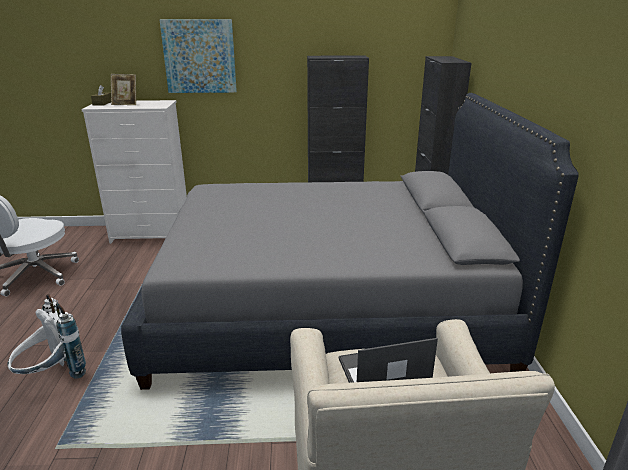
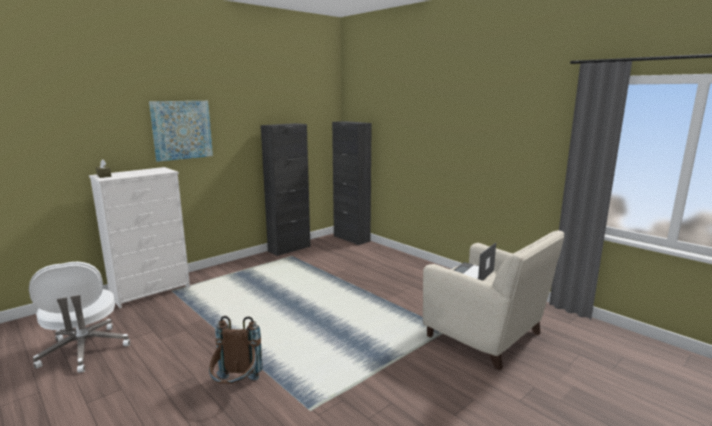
camera: 40 degrees left, 10 degrees down
white backpack [7,294,86,378] -> brown backpack [209,316,263,384]
picture frame [111,74,136,105] -> none
grey bed [121,93,579,390] -> none

